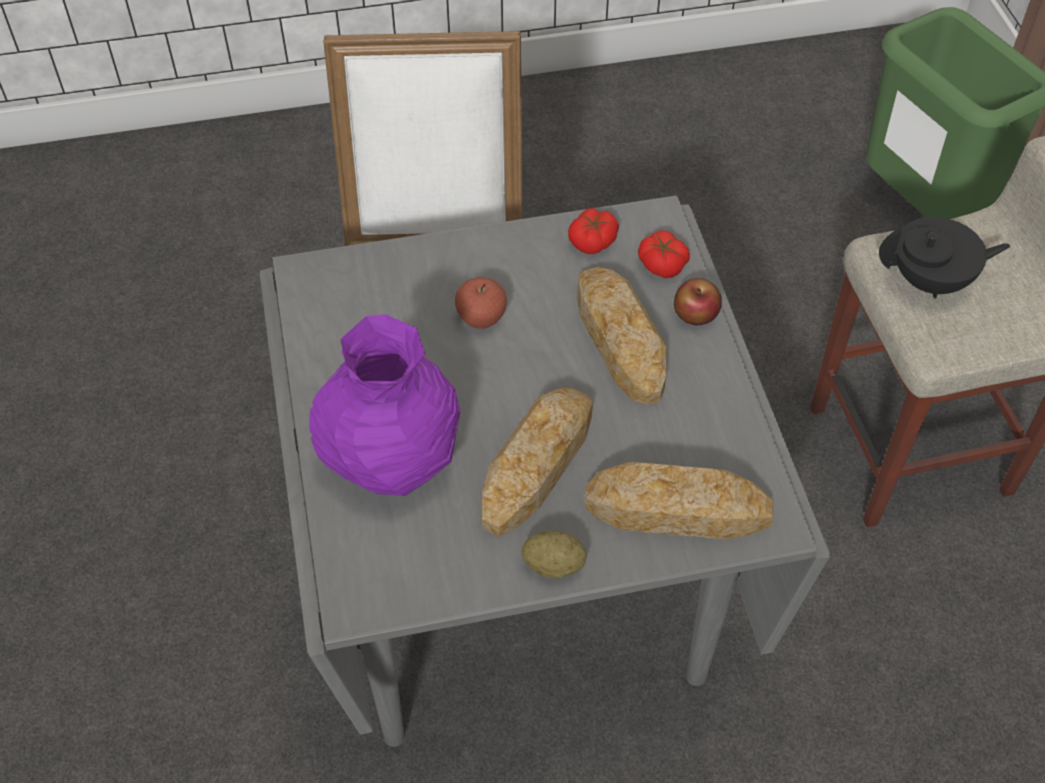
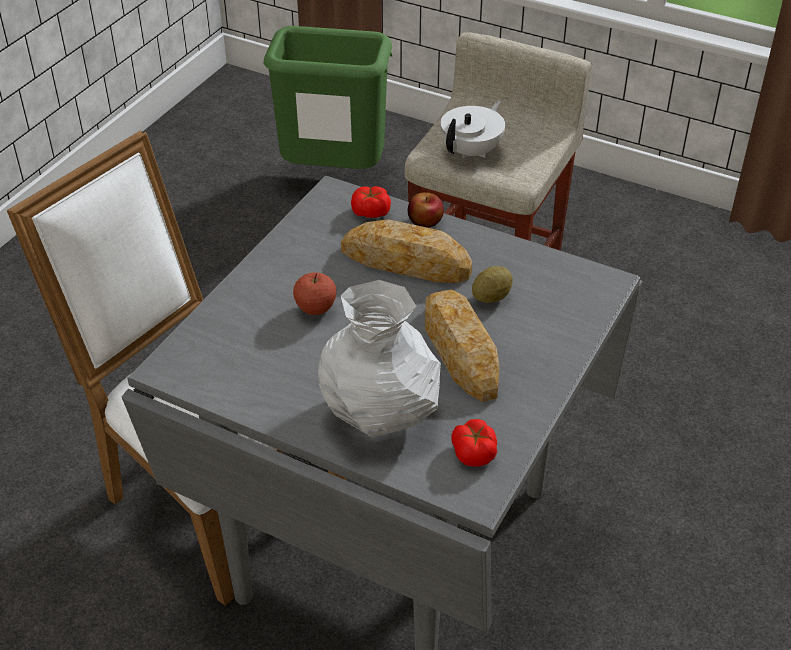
camera: 50 degrees left, 10 degrees down
purple vase [309,314,460,496] -> white vase [318,280,441,437]
potato [521,531,587,579] -> potato moved to [472,266,513,303]
tomato [568,208,619,254] -> tomato moved to [451,419,497,467]
bread [584,462,773,539] -> none
black teapot [879,217,1010,298] -> white teapot [441,101,505,159]

